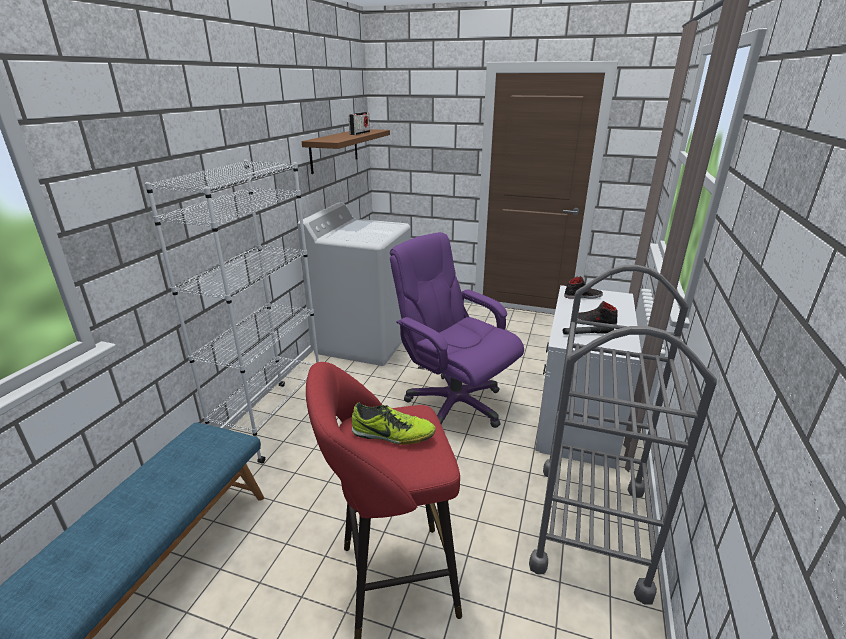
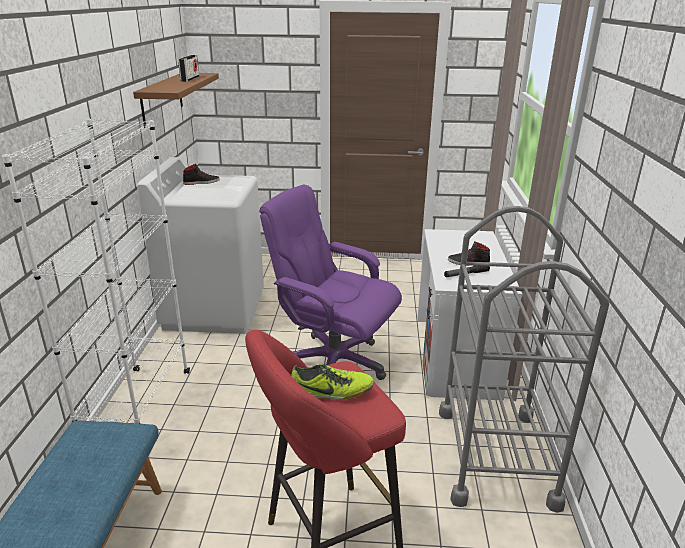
camera: 15 degrees left, 0 degrees up
black shoe [564,276,603,299] -> black shoe moved to [183,164,220,185]

